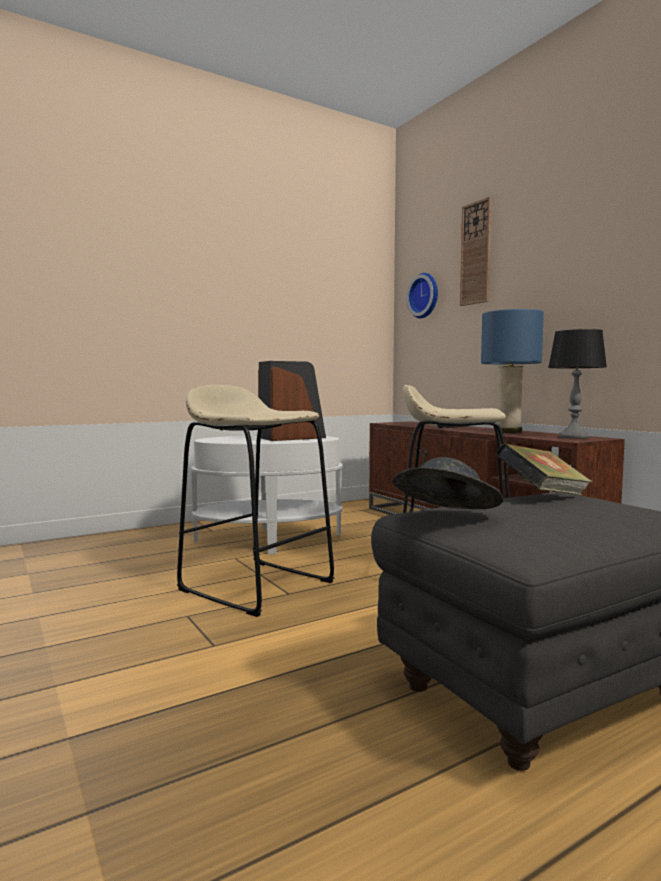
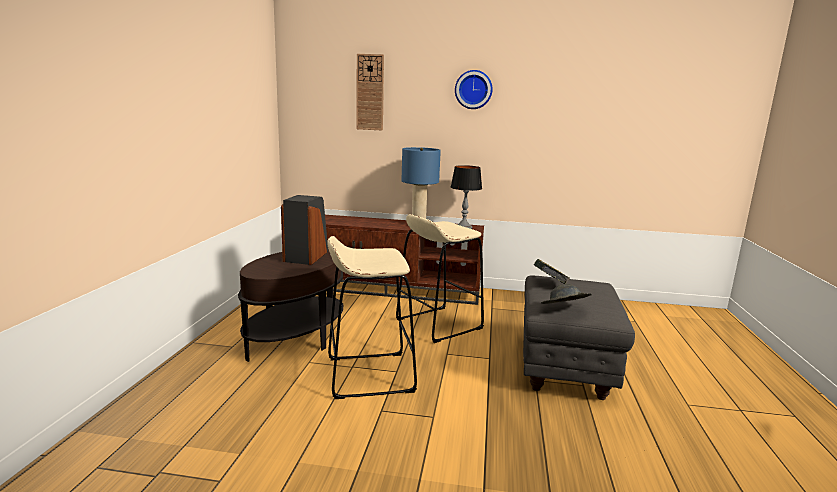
camera: 50 degrees left, 10 degrees up
white side table [191,435,343,554] -> brown side table [238,249,343,362]
wall clock [406,273,438,318] -> wall clock moved to [455,70,493,109]

